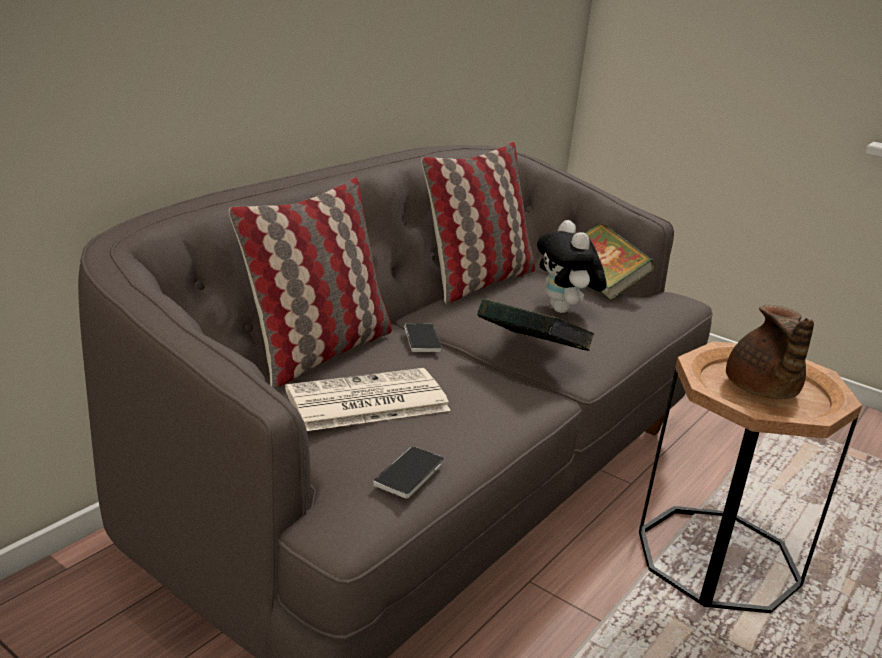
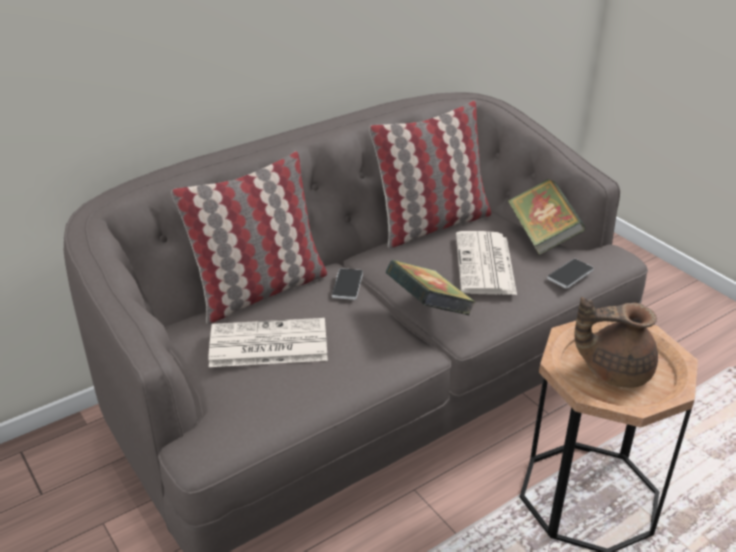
camera: 20 degrees right, 10 degrees up
phone [373,446,444,499] -> phone moved to [547,259,594,289]
plush toy [537,220,607,313] -> newspaper [456,231,517,295]
brown teapot [726,305,814,399] -> brown teapot turned 75 degrees clockwise [574,297,658,388]

